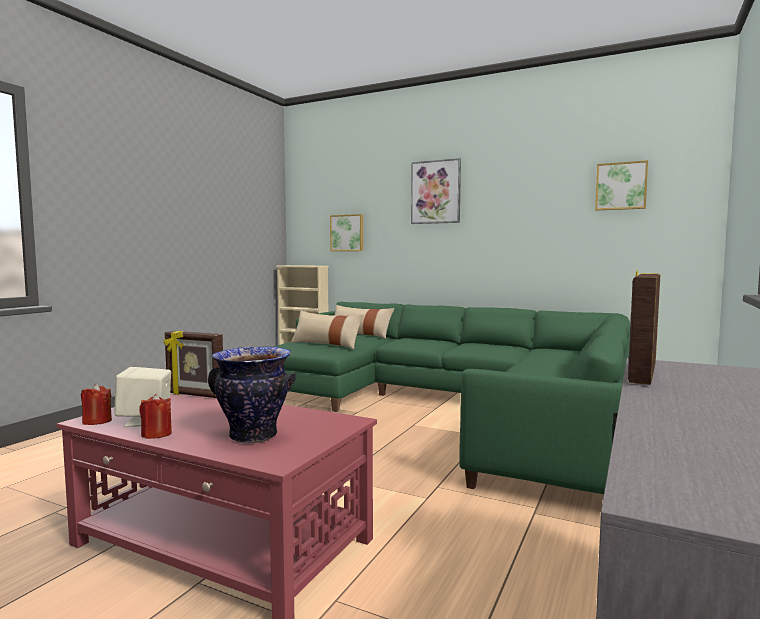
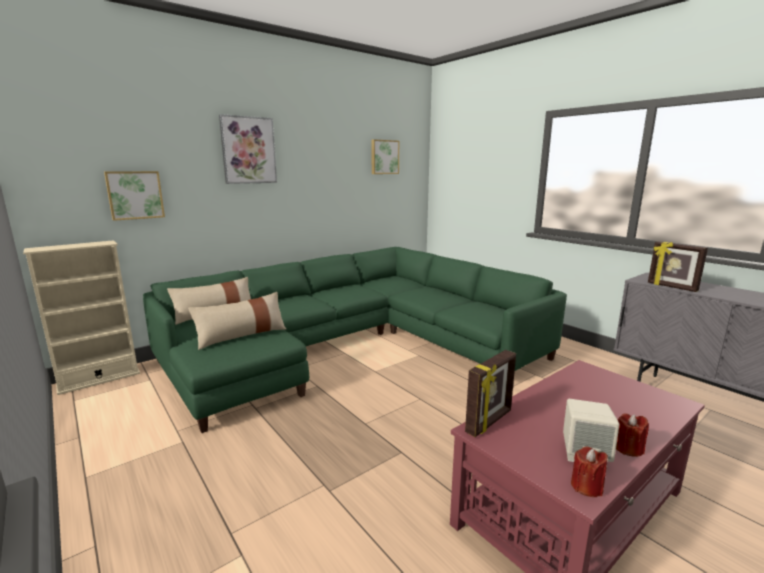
camera: 65 degrees left, 10 degrees up
vase [208,347,296,443] -> none

